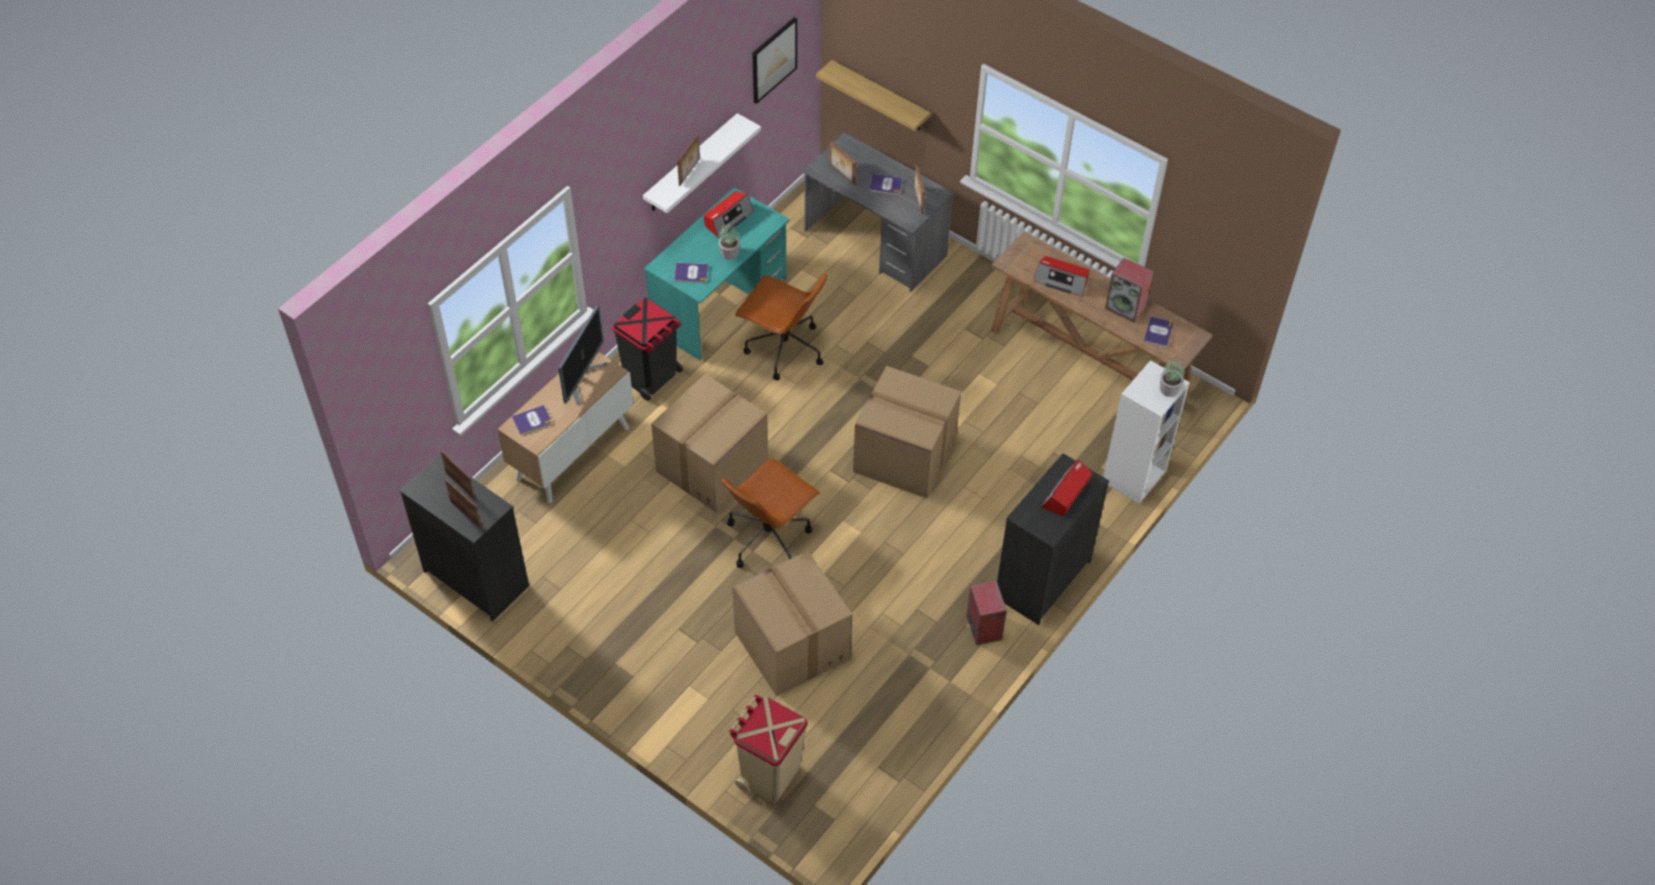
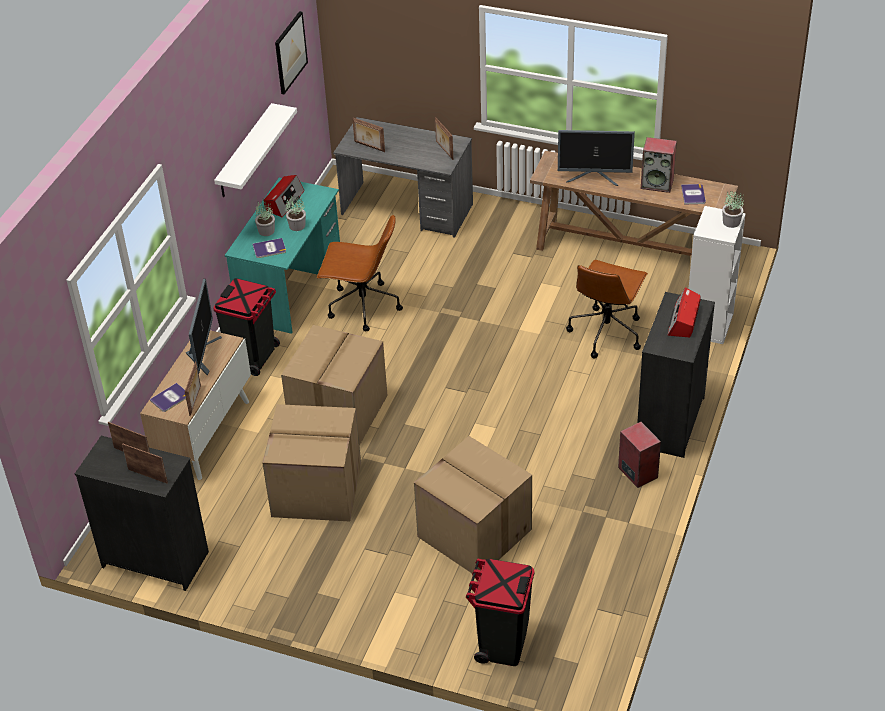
camera: 15 degrees left, 10 degrees down
picture frame [677,134,700,186] -> picture frame moved to [184,361,201,416]
brown office chair [721,458,820,568] -> brown office chair moved to [566,260,648,359]
beige trash can [729,694,808,803] -> black trash can [466,558,534,666]
shelf [816,60,931,131] -> none
cardboard box [853,366,961,498] -> cardboard box moved to [262,404,361,521]
book [869,174,903,195] -> none
radio [1033,256,1089,297] -> monitor [558,130,635,186]
none -> potted plant [255,199,275,236]

